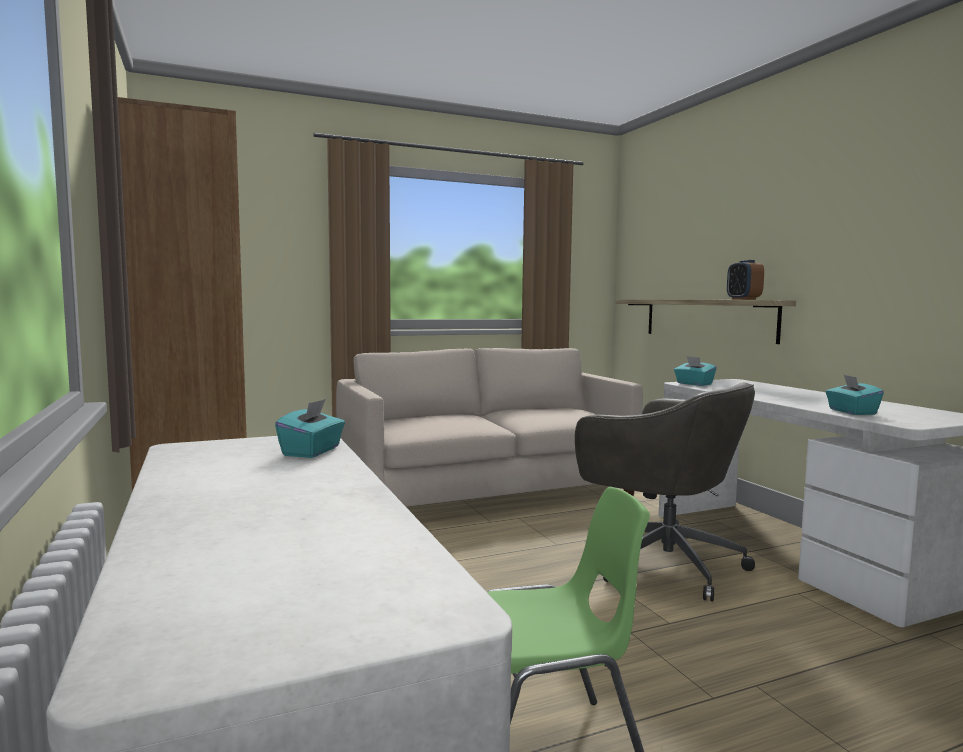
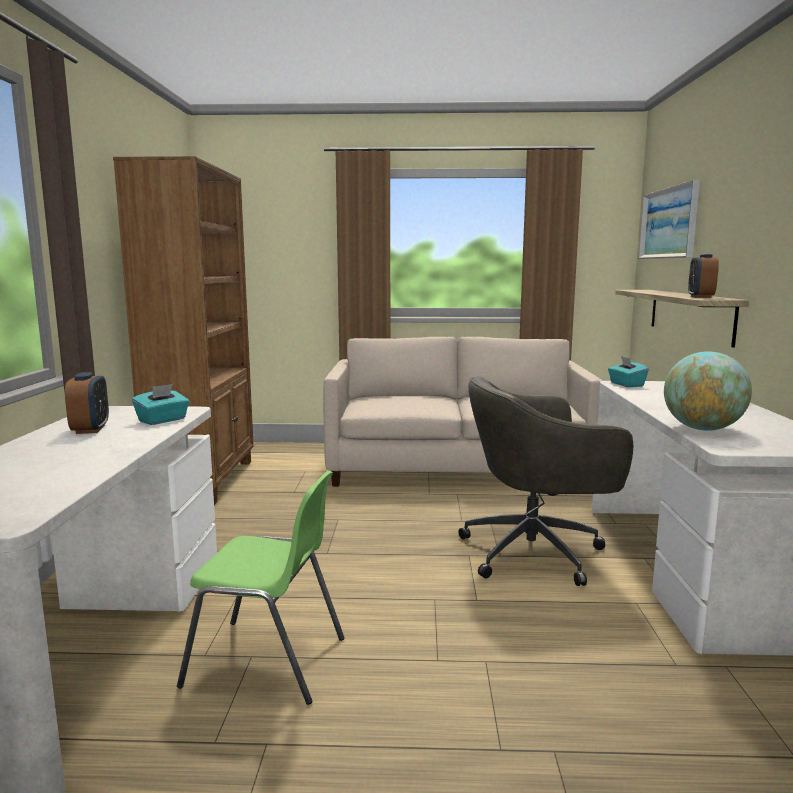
camera: 25 degrees right, 5 degrees up
grey office chair [575,382,755,602] -> grey office chair turned 105 degrees clockwise [459,376,633,586]
turquoise tissue box [825,375,884,415] -> globe [664,351,752,431]
none -> alarm clock [65,372,109,434]
none -> picture [639,180,700,259]

